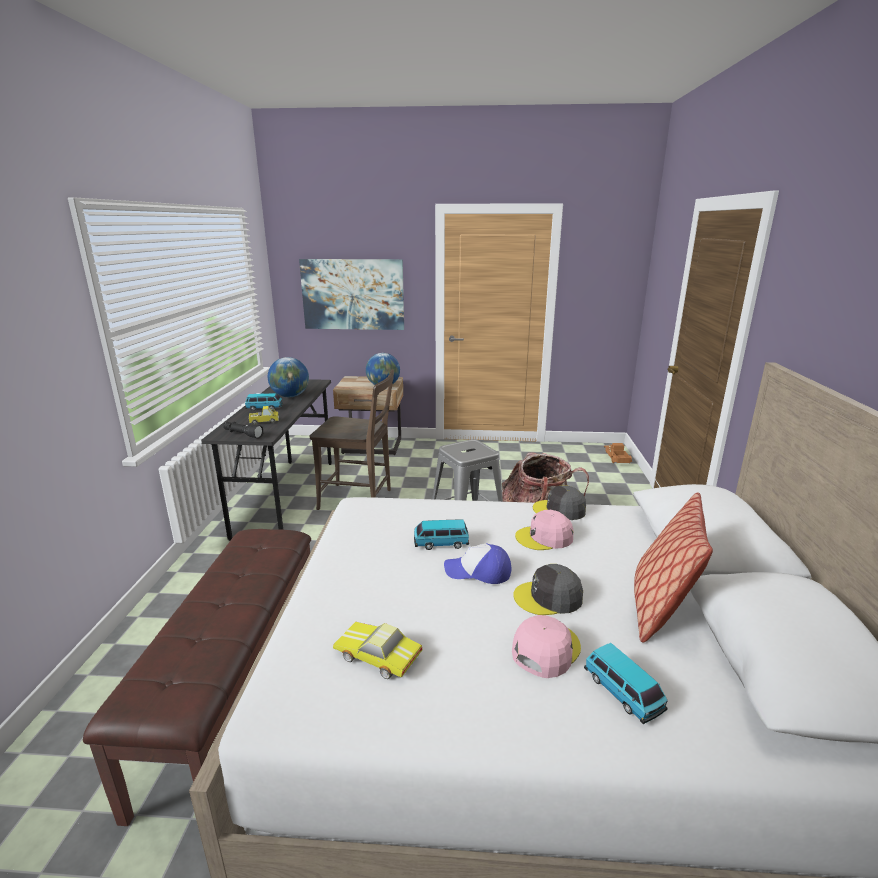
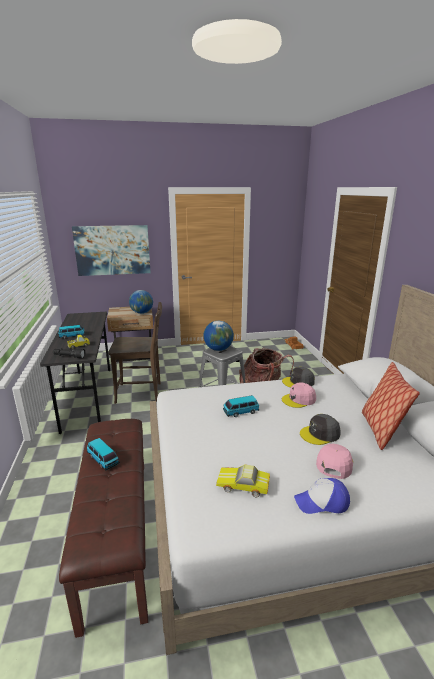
camera: 15 degrees left, 0 degrees up
globe [268,357,309,397] -> globe moved to [203,321,234,351]
cap [444,543,511,584] -> cap moved to [294,478,350,514]
toy car [584,643,668,724] -> toy car moved to [87,438,120,471]

